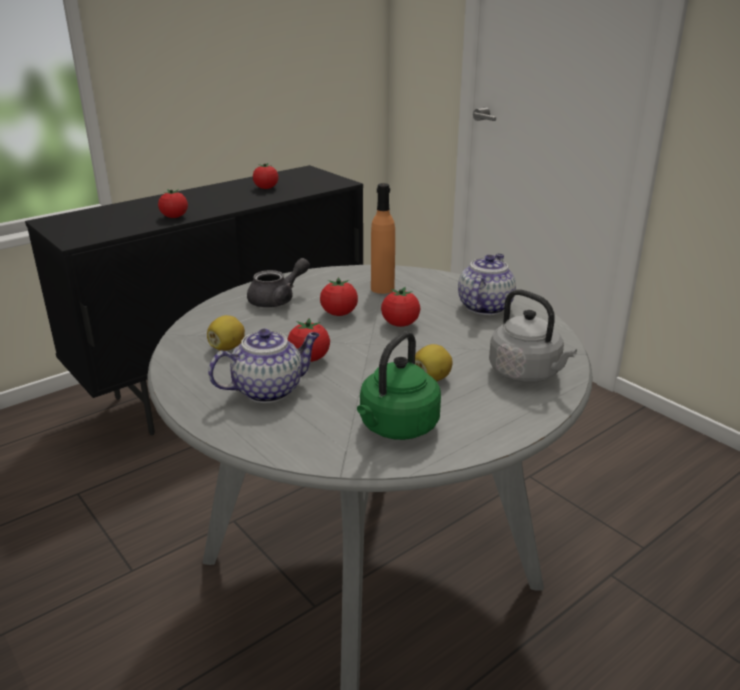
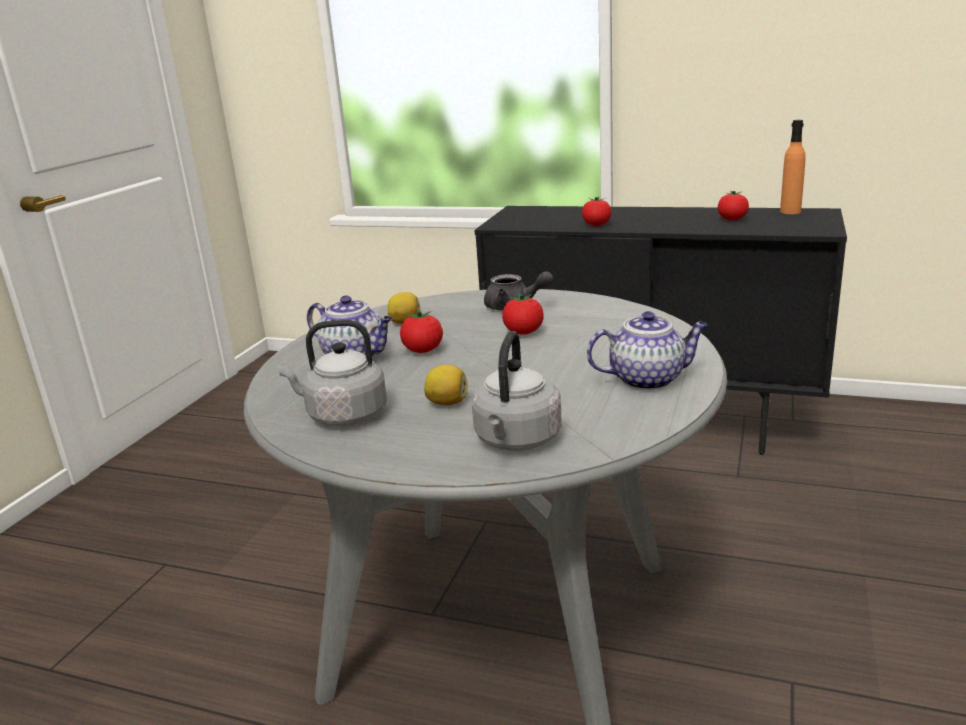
camera: 60 degrees right, 5 degrees down
green kettle [357,331,441,440] -> grey kettle [278,320,387,426]
orange bottle [371,183,395,294] -> orange bottle moved to [780,120,806,214]
tomato [381,287,420,327] -> none

